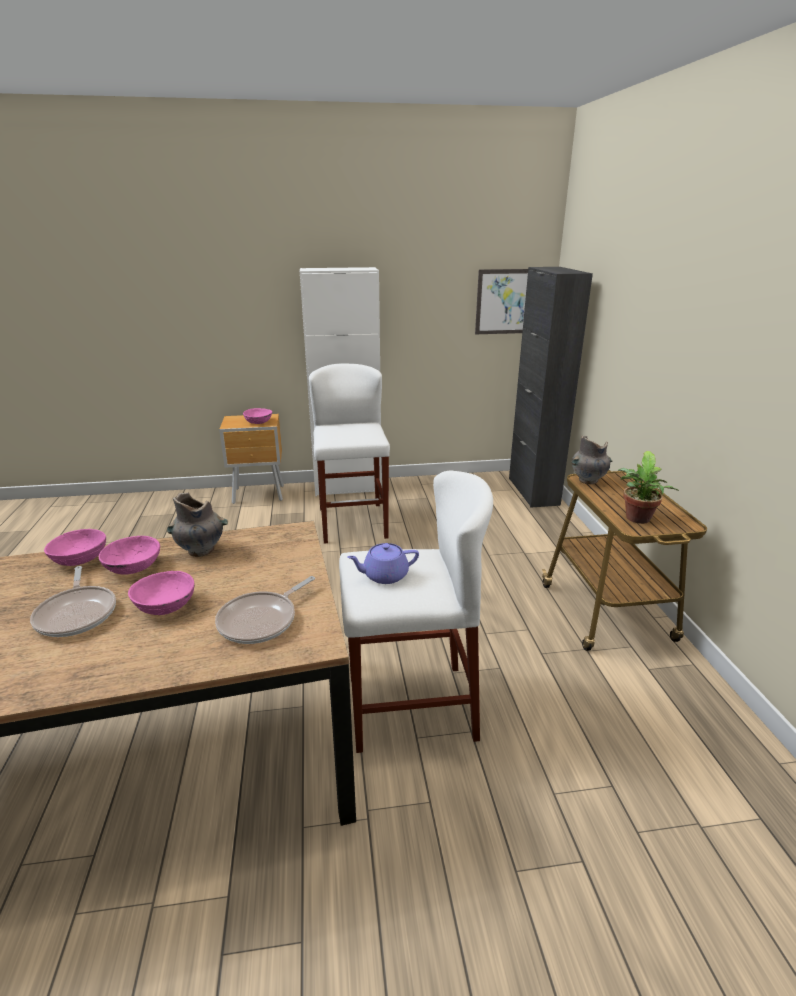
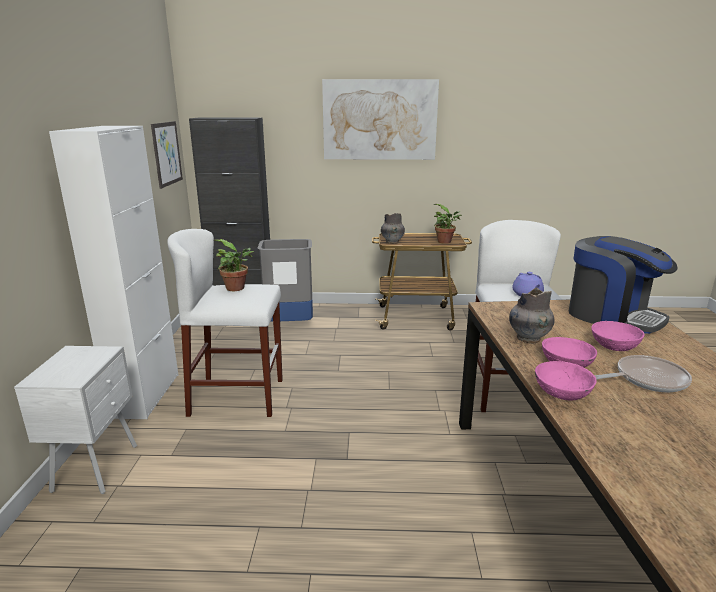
camera: 80 degrees left, 5 degrees down
frying pan [215,576,315,644] -> coffee machine [569,236,677,334]
brown nightstand [219,414,284,504] -> white nightstand [14,346,137,494]
pink bowl [243,408,272,424] -> none
none -> potted plant [213,239,254,291]
none -> grey trash can [258,239,313,322]
none -> picture [322,79,439,160]

